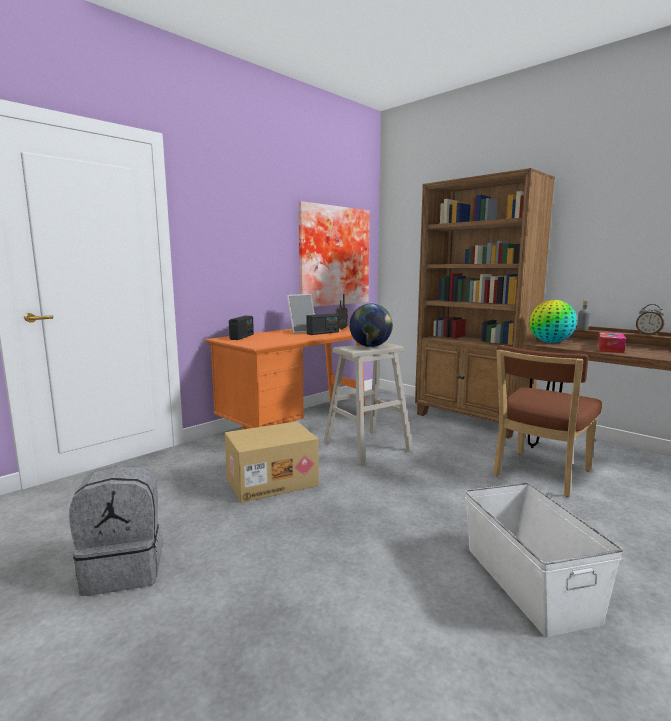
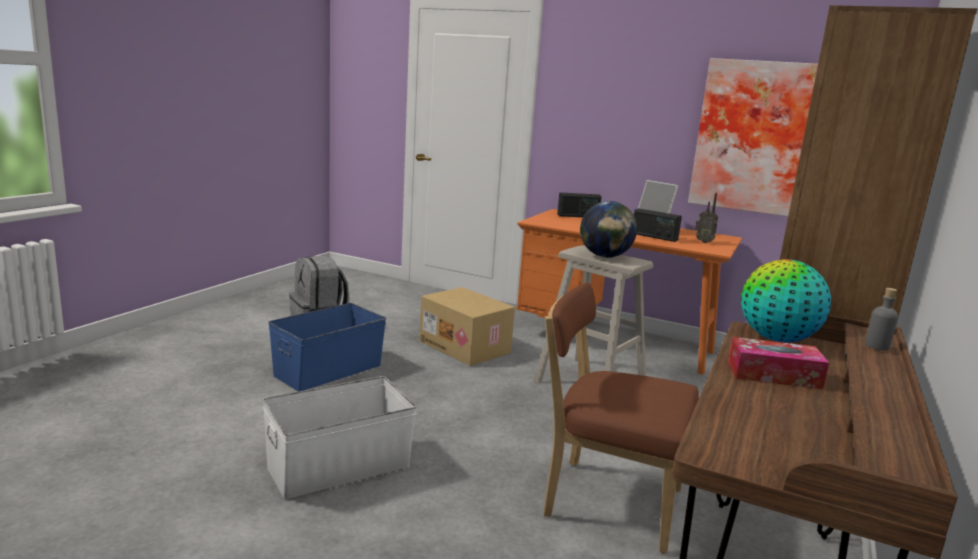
camera: 70 degrees right, 5 degrees up
alarm clock [636,304,664,336] -> none
none -> blue storage box [268,303,386,392]

